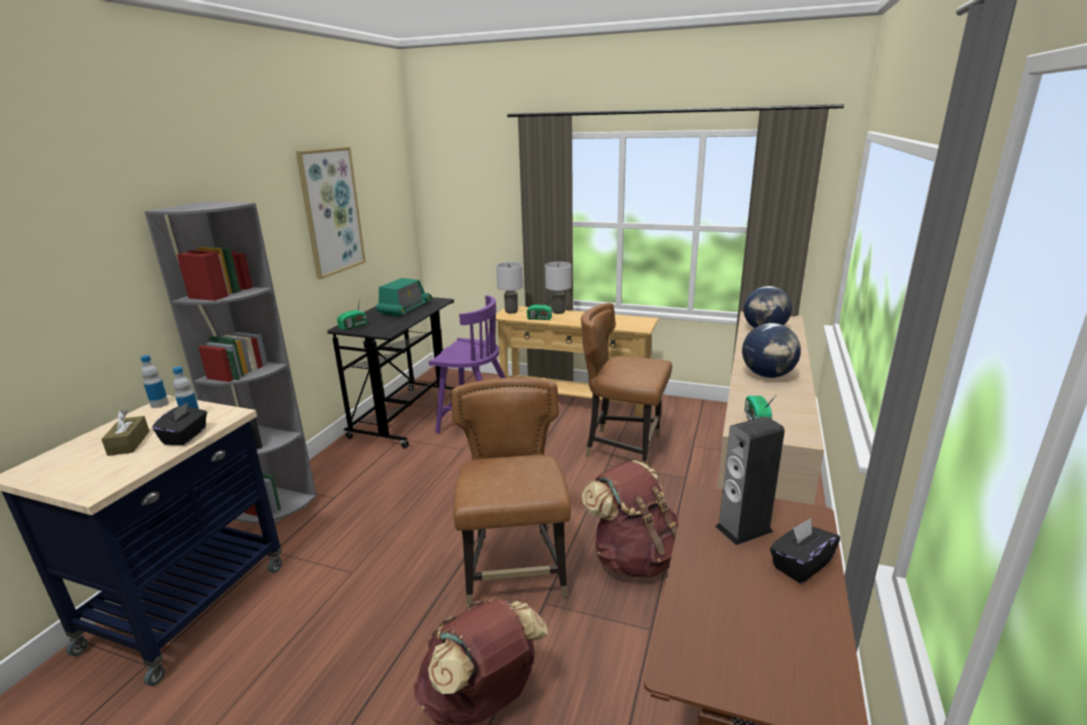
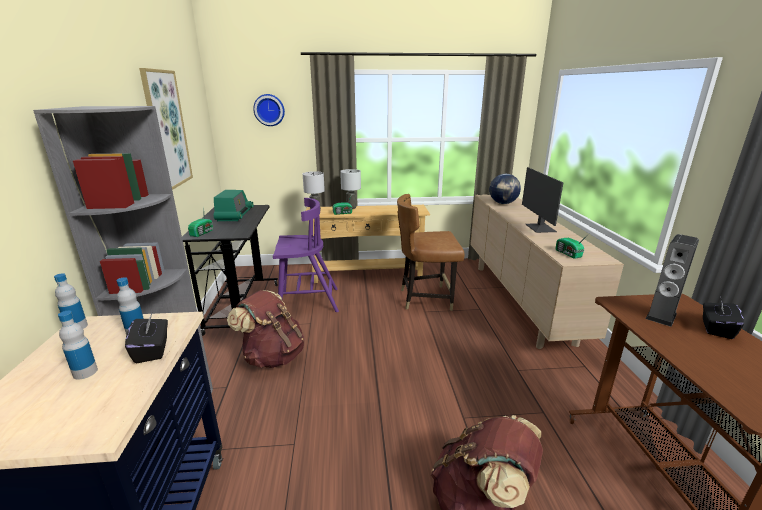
camera: 25 degrees left, 0 degrees up
brown tissue box [101,410,150,456] -> bottle [58,311,98,380]
brown chair [451,378,571,606] -> none
brown backpack [582,460,678,578] -> brown backpack moved to [227,290,304,368]
globe [742,323,801,378] -> monitor [522,167,563,233]
none -> wall clock [253,94,285,126]

